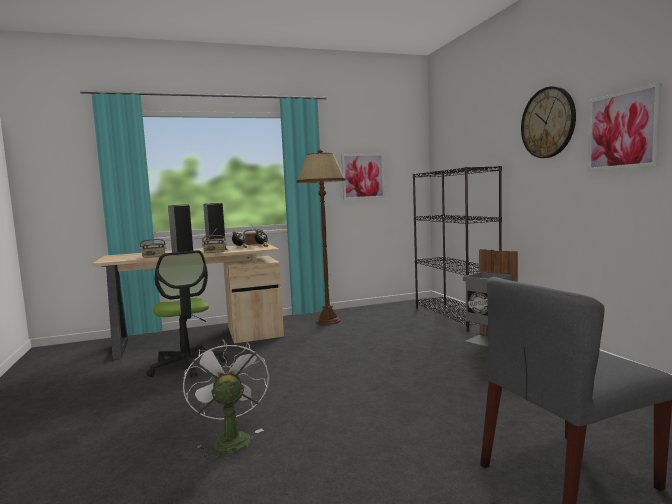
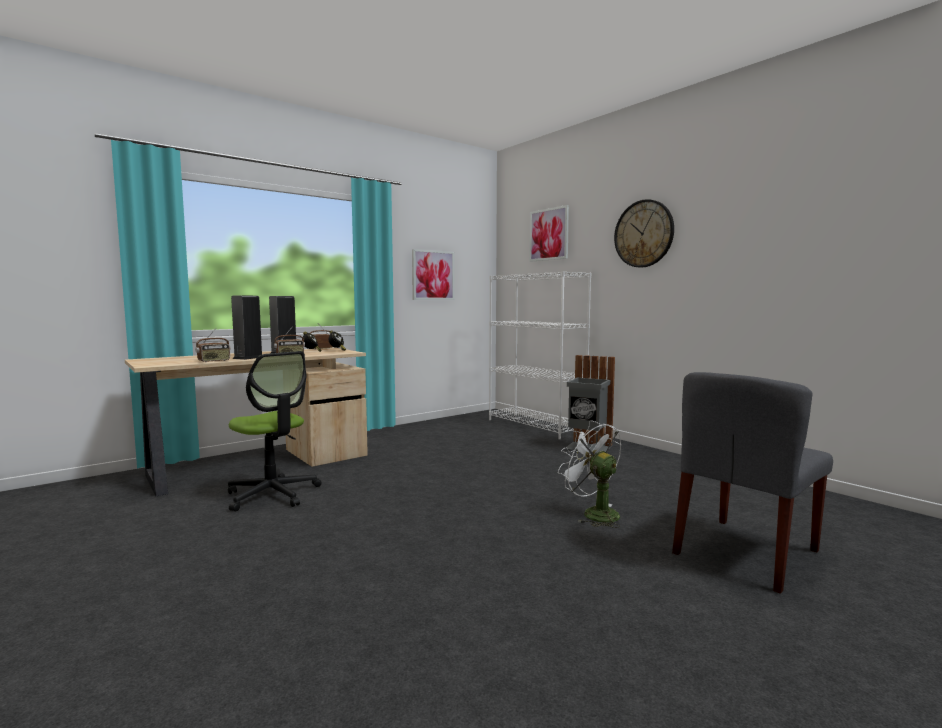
camera: 20 degrees left, 0 degrees up
white fan [183,339,269,461] -> white fan moved to [558,420,622,528]
brown floor lamp [296,150,346,325] -> none
black bookcase [413,166,502,332] -> white bookcase [489,271,591,440]
picture [588,82,661,171] -> picture moved to [529,205,569,262]

